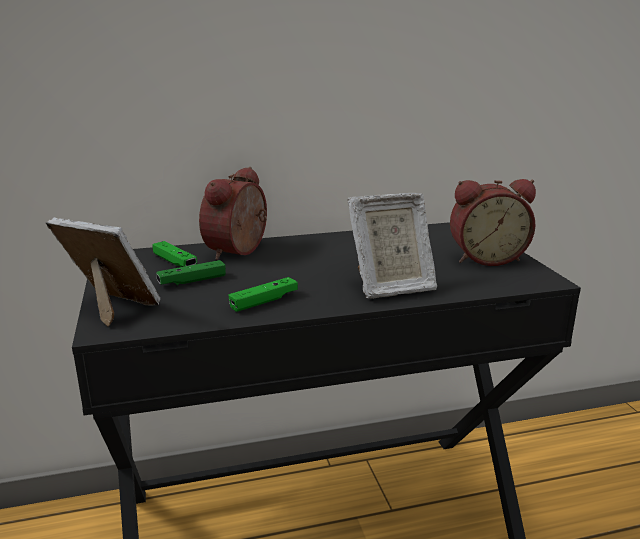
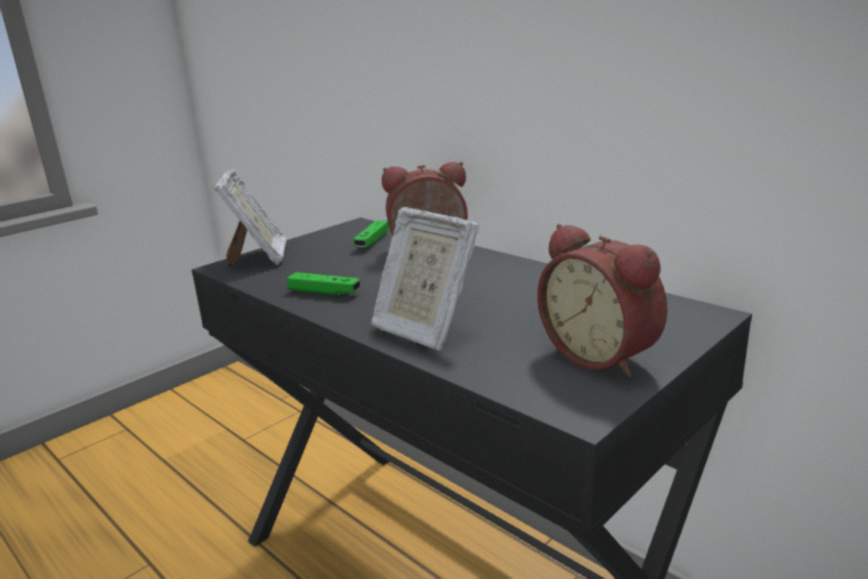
camera: 60 degrees right, 0 degrees up
green game controller [156,260,226,285] -> none

